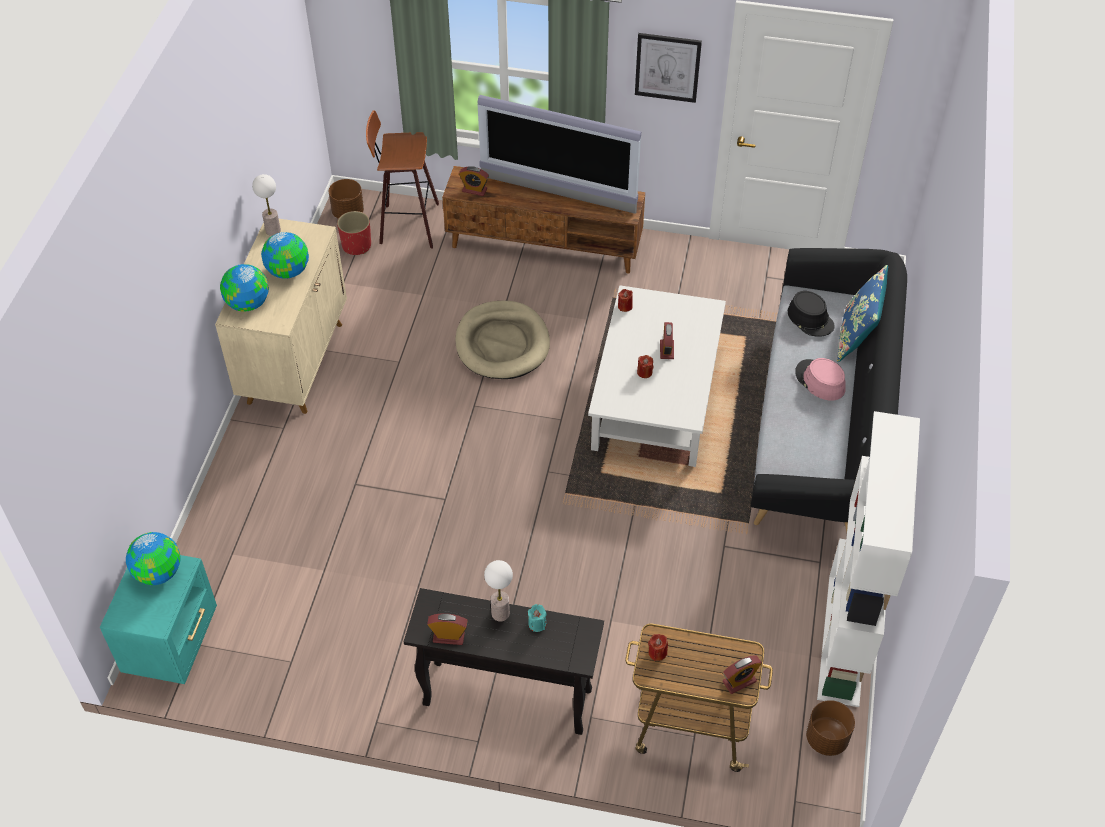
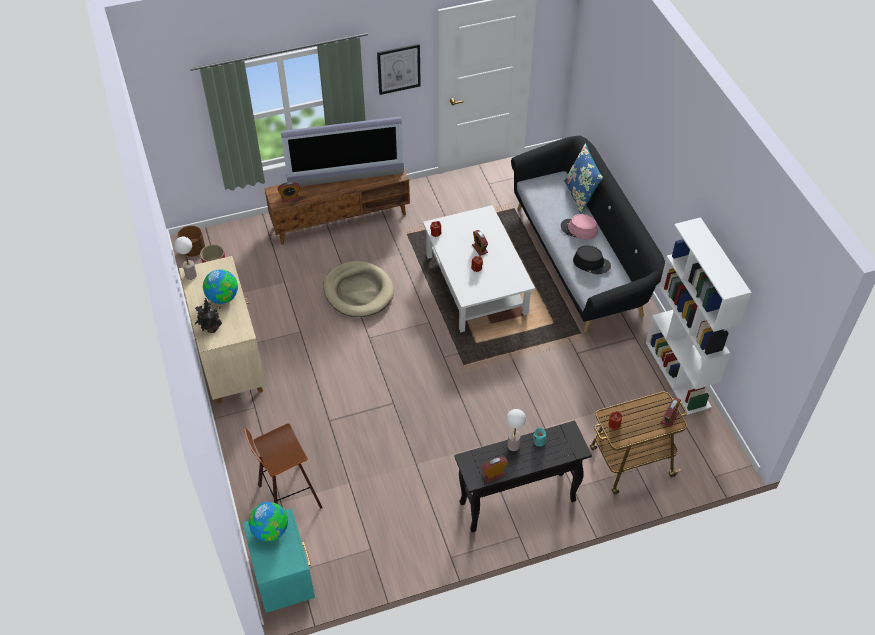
camera: 30 degrees left, 0 degrees up
globe [220,264,269,311] -> potted plant [195,298,222,333]
stool [366,111,439,249] -> stool moved to [244,423,322,509]
black hat [788,291,835,337] -> black hat moved to [573,245,611,274]
brown planter [806,700,855,756] -> none

